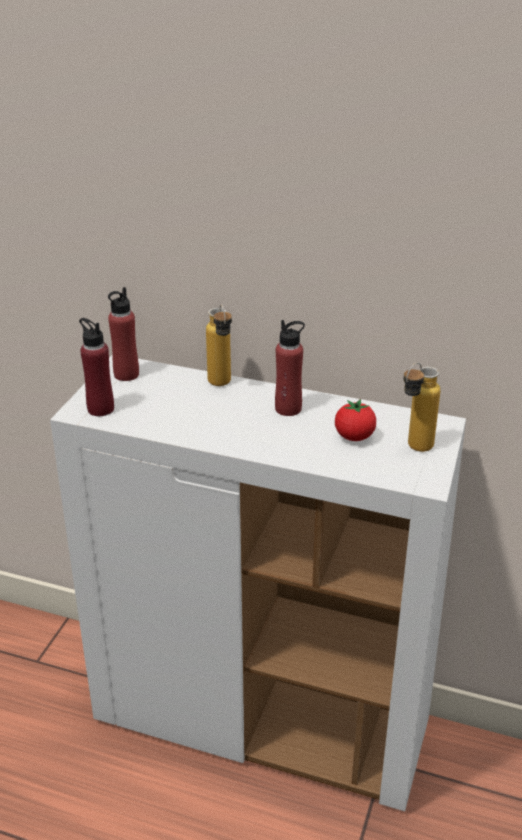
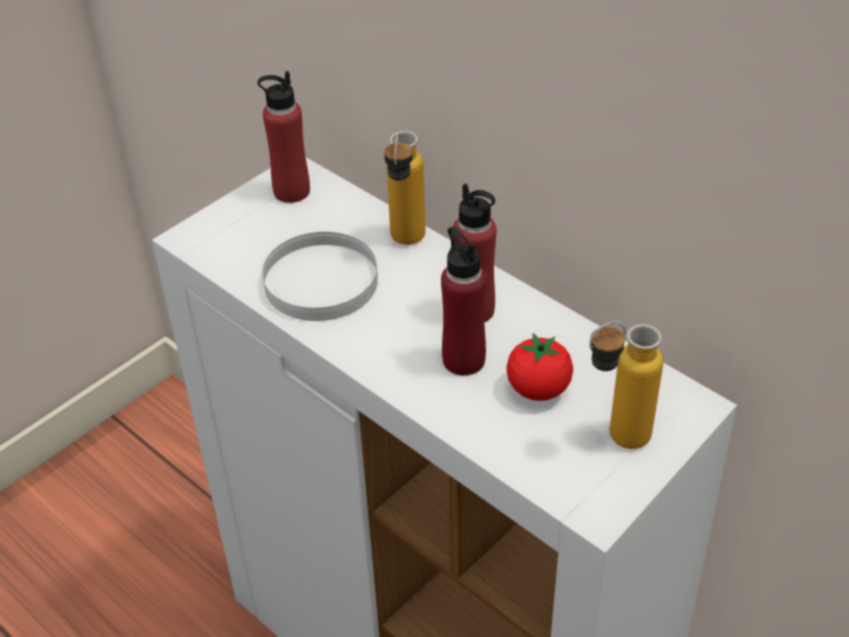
camera: 25 degrees right, 10 degrees up
red bottle [79,318,114,416] -> red bottle moved to [441,227,487,376]
none -> white plate [262,232,378,321]

